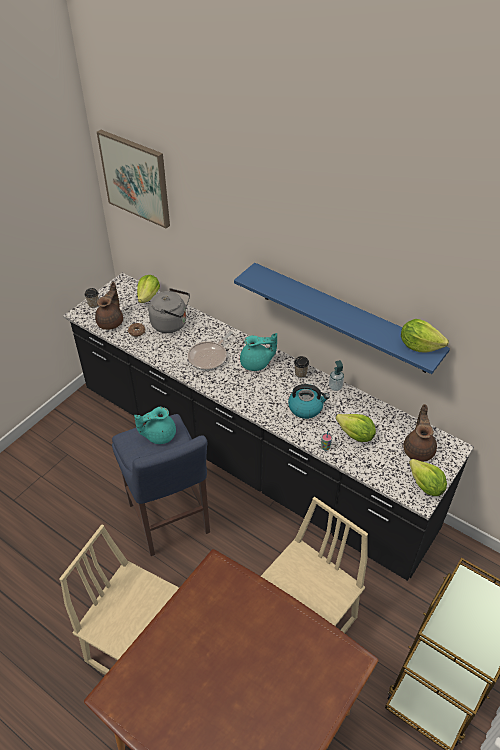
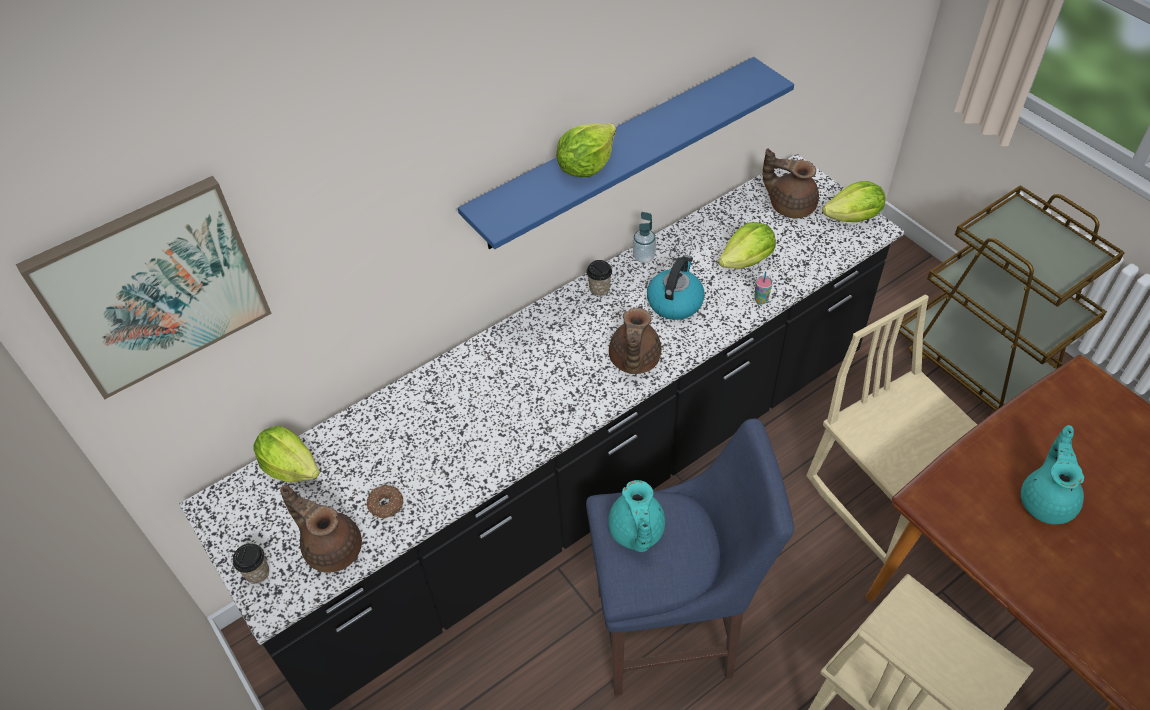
camera: 70 degrees left, 5 degrees up
grey kettle [148,288,190,333] -> none
frying pan [188,331,233,370] -> none
turquoise teapot [240,333,277,371] -> turquoise teapot moved to [1021,425,1084,524]
lettuce [401,319,449,353] -> lettuce moved to [556,123,616,177]
none -> brown teapot [609,308,662,374]

